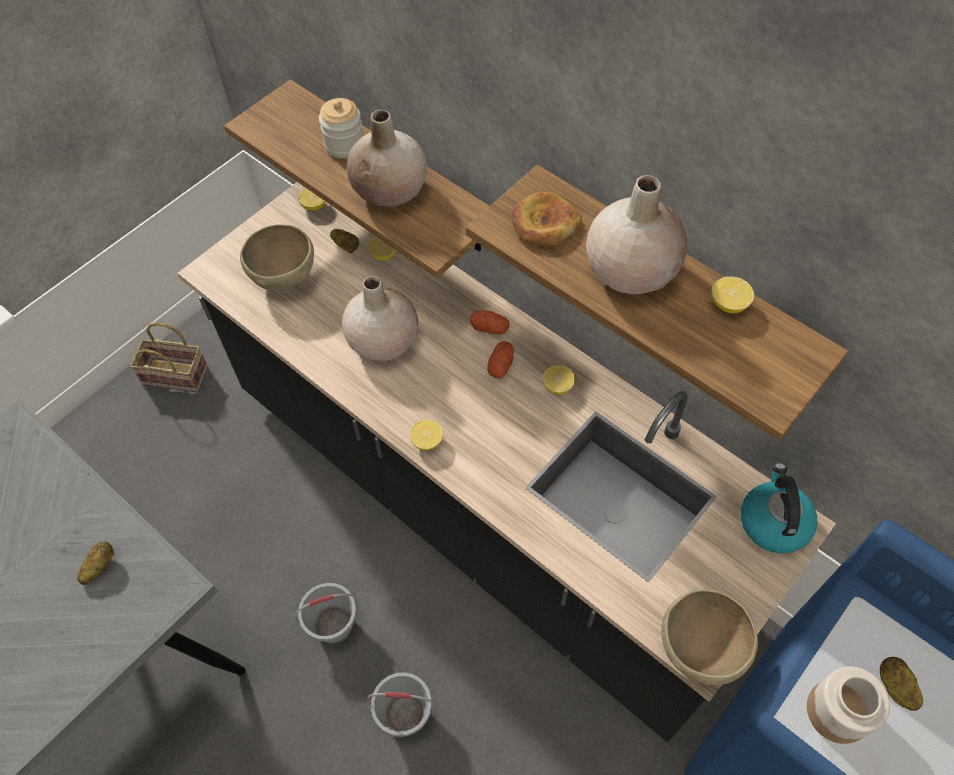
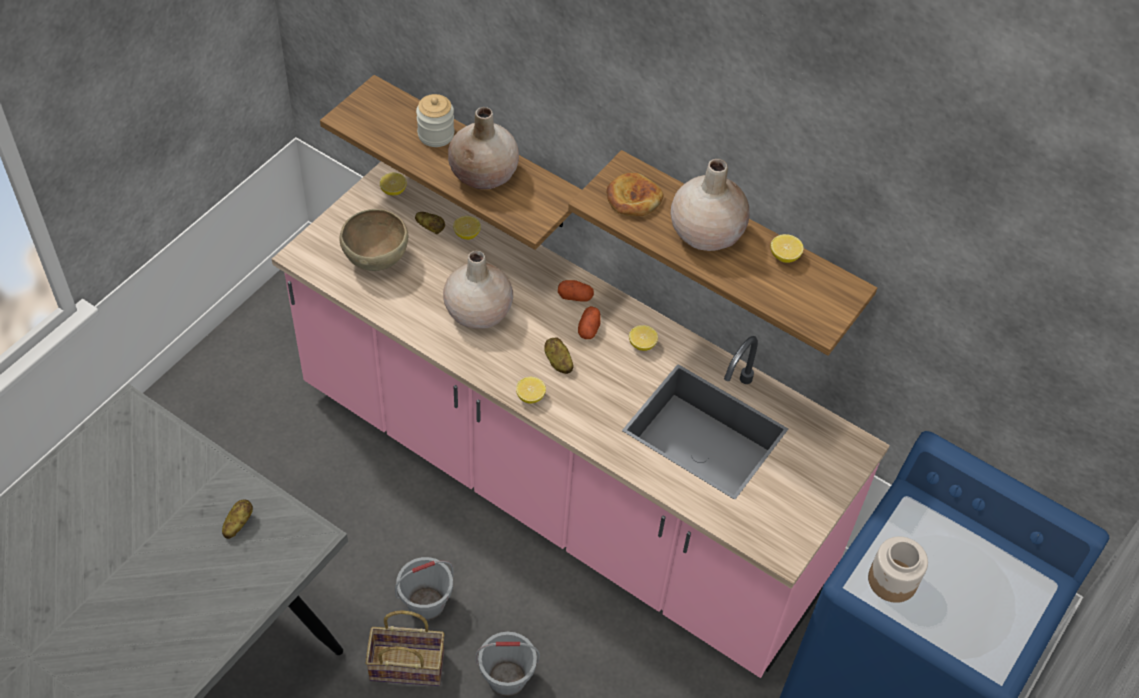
camera: 10 degrees left, 5 degrees down
basket [130,322,208,393] -> basket moved to [365,610,445,686]
black counter [177,182,836,742] -> pink counter [272,162,890,678]
brown bowl [661,589,758,685] -> none
kettle [741,463,817,554] -> none
potato [880,657,923,711] -> potato moved to [544,337,574,374]

